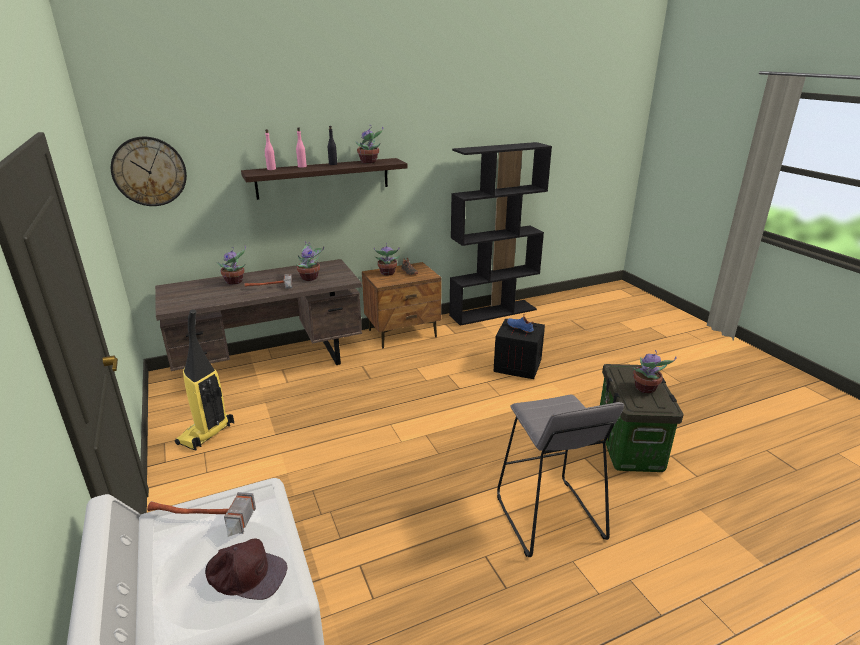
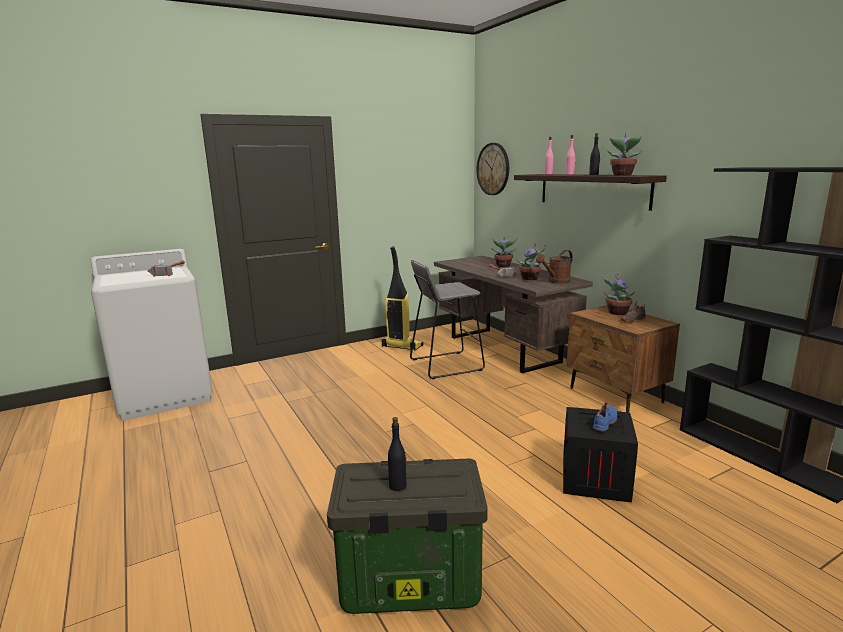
camera: 85 degrees right, 10 degrees down
brown cap [205,539,287,600] -> none
grey stool [497,394,624,557] -> grey stool moved to [410,260,485,379]
potted plant [633,350,677,394] -> black bottle [388,417,406,491]
none -> brown watering can [536,250,572,284]

